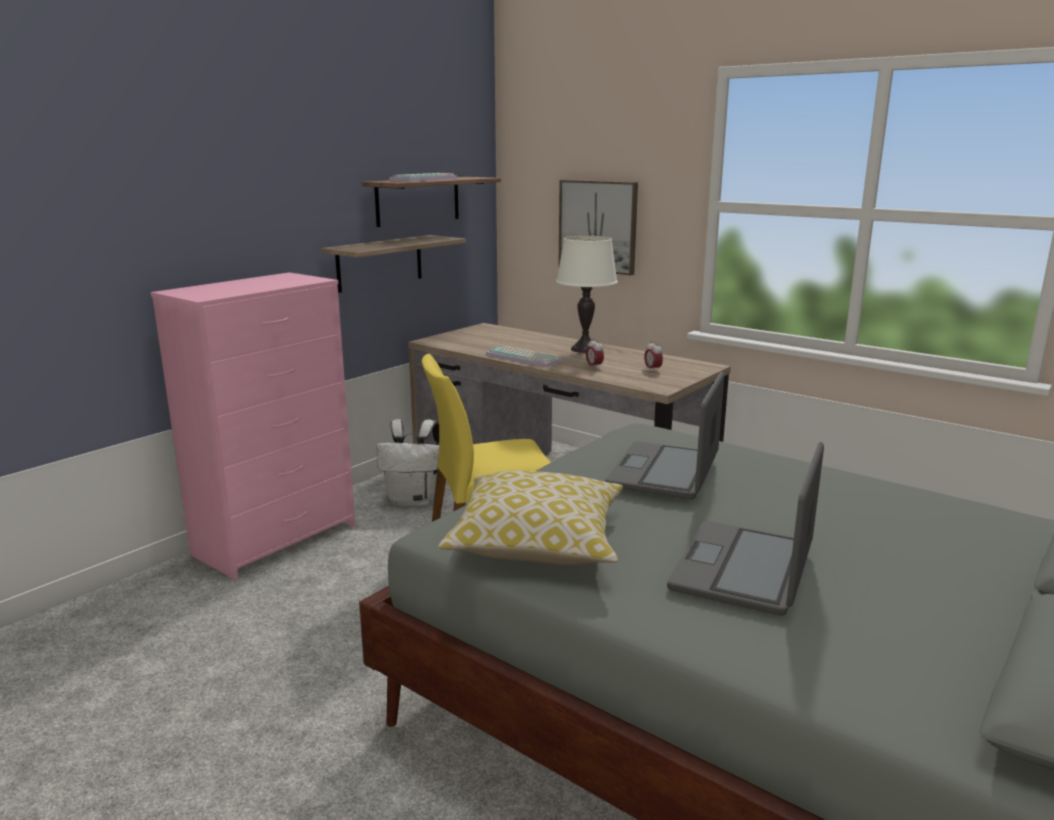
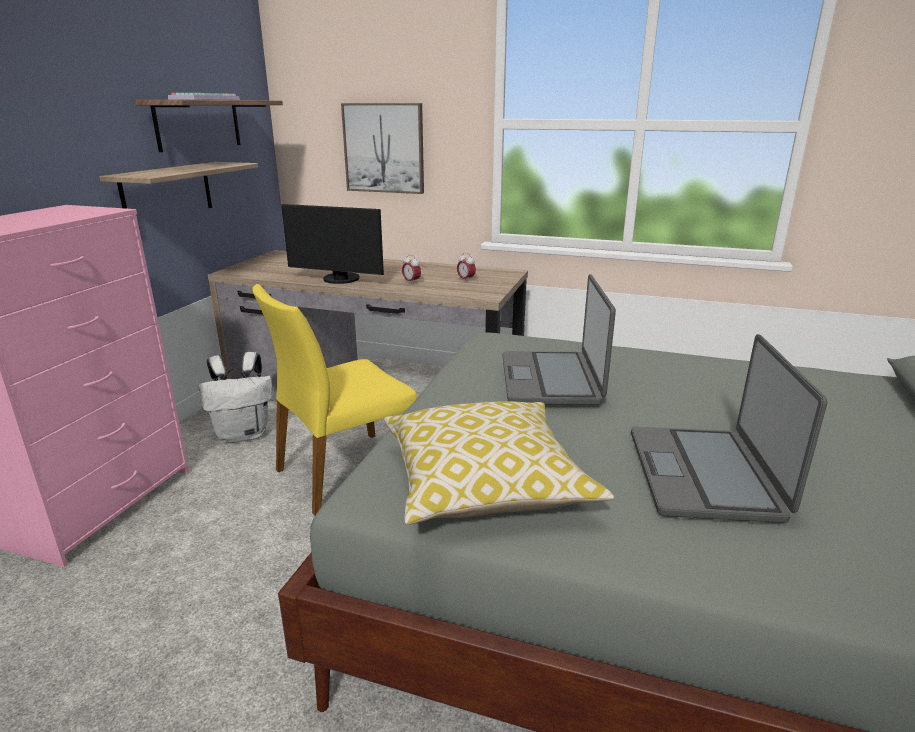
camera: 20 degrees left, 5 degrees up
keyboard [486,346,563,367] -> monitor [281,204,384,284]
white table lamp [556,236,618,353] -> none

